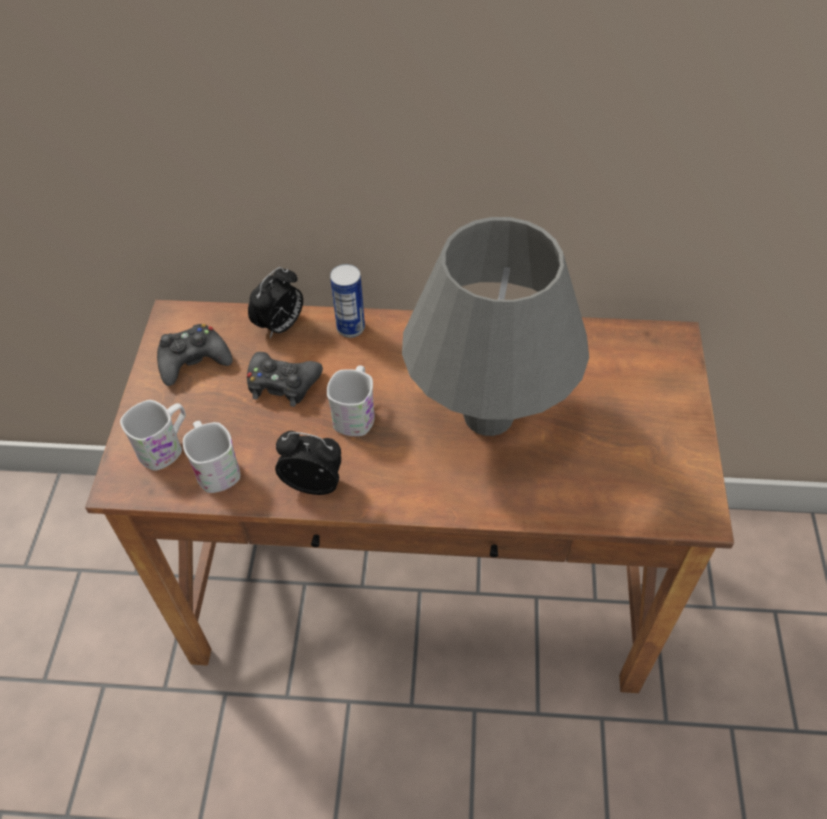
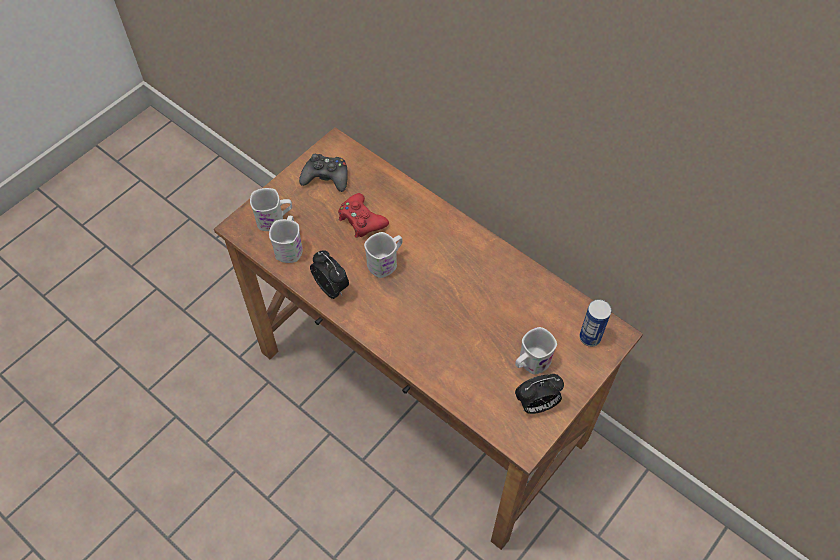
camera: 35 degrees right, 5 degrees up
black game controller [247,352,323,407] -> red game controller [338,193,389,238]
alarm clock [248,267,303,339] -> alarm clock moved to [515,374,564,414]
can [330,264,365,338] -> can moved to [579,299,611,347]
grey table lamp [402,217,589,436] -> none
none -> white mug [515,327,557,374]

